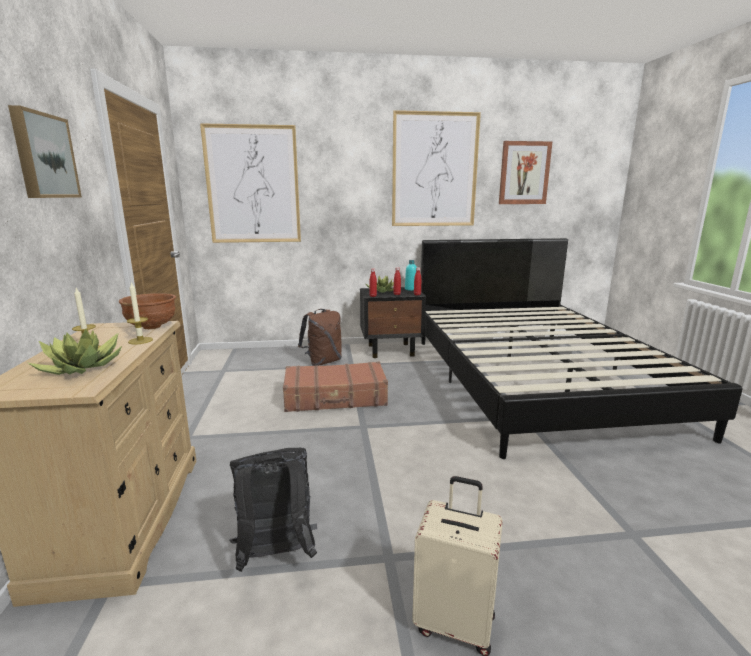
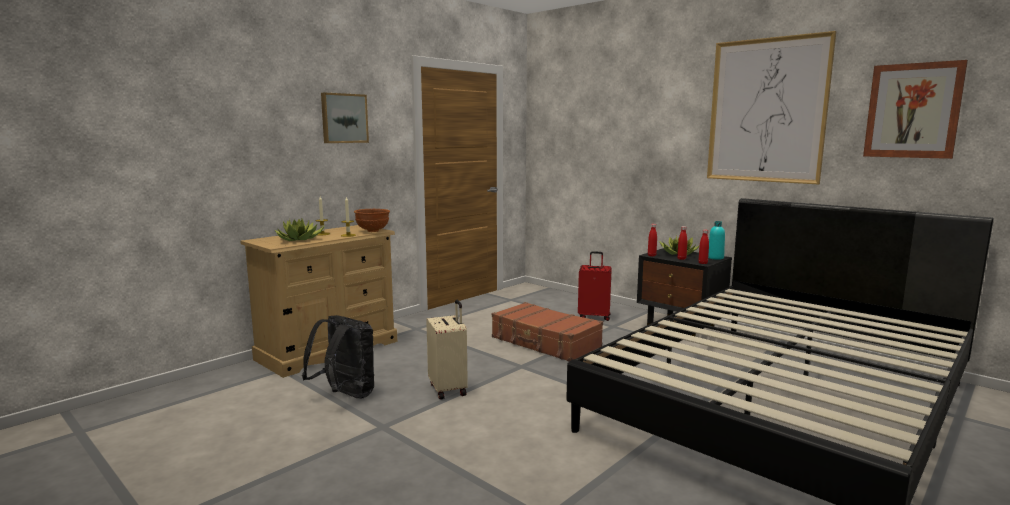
camera: 50 degrees right, 5 degrees down
picture [200,123,301,243] -> none
brown backpack [298,309,342,366] -> red suitcase [578,251,612,321]
beige suitcase [412,476,503,656] -> beige suitcase moved to [426,300,468,400]

